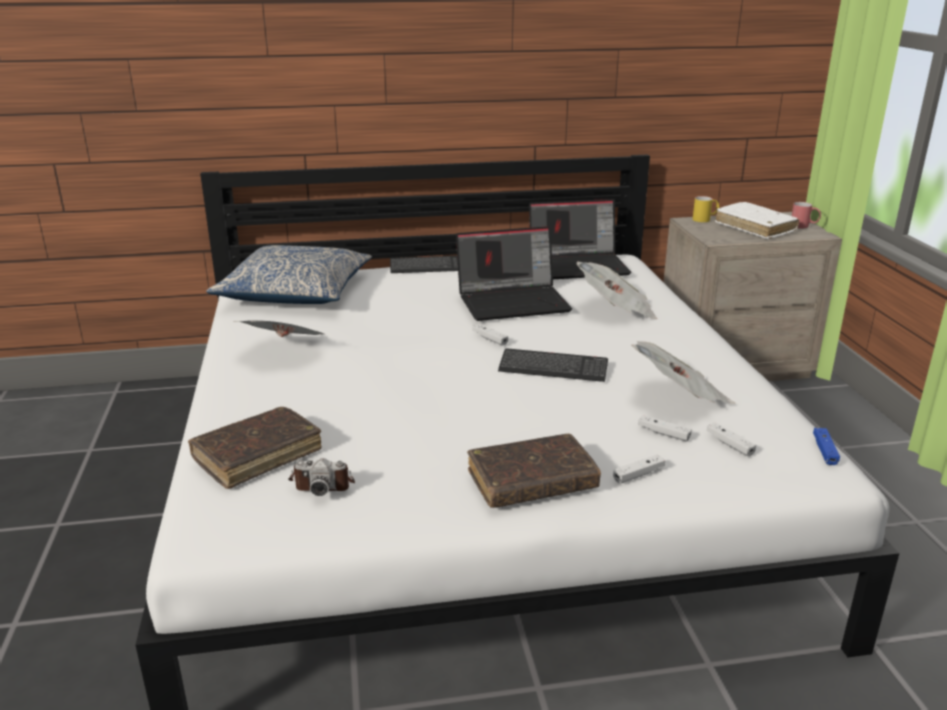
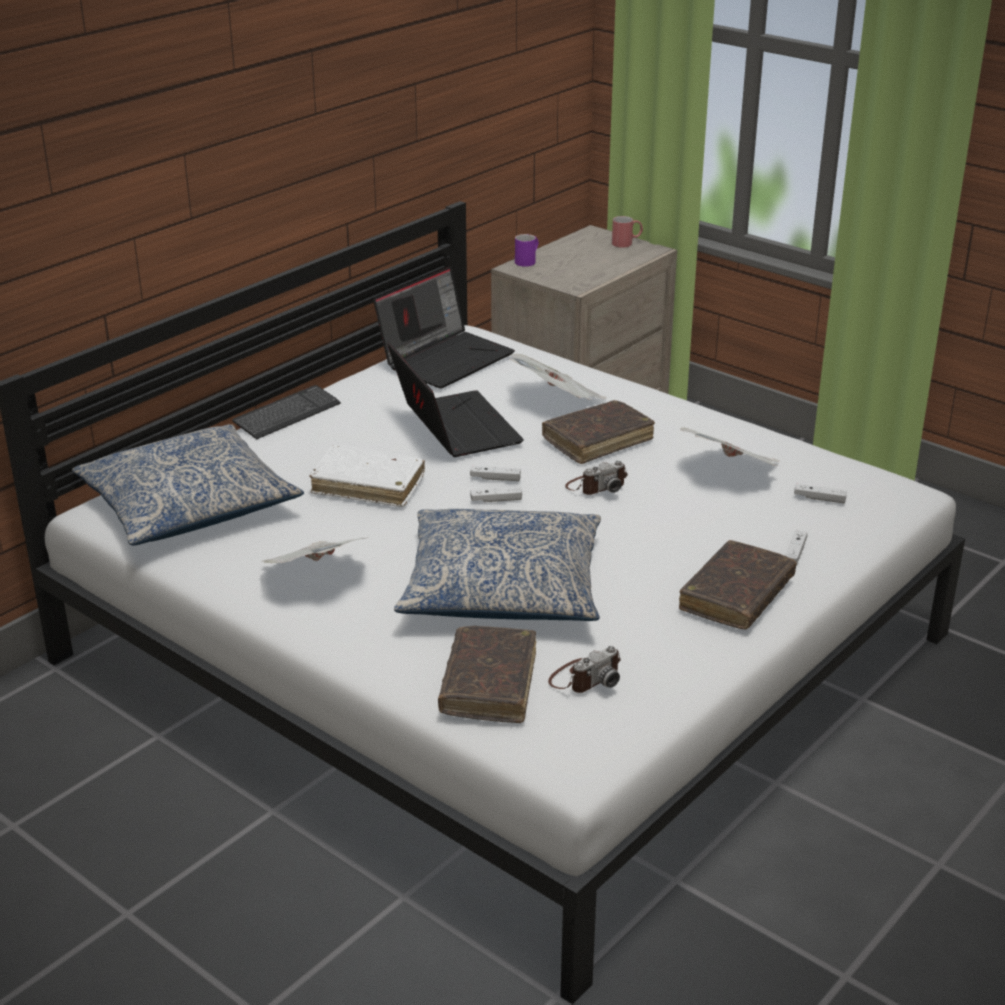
camera: 40 degrees left, 5 degrees up
laptop [456,226,572,321] -> laptop turned 60 degrees counterclockwise [387,342,524,457]
keyboard [498,348,608,382] -> camera [565,460,628,495]
white game controller [638,415,692,441] -> white game controller moved to [470,487,522,502]
yellow mug [693,196,719,222] -> purple mug [515,234,539,267]
white book [715,202,799,239] -> white book moved to [310,445,425,507]
blue game controller [813,428,840,465] -> none
none -> pillow [394,509,601,621]
none -> brown book [542,400,655,464]

